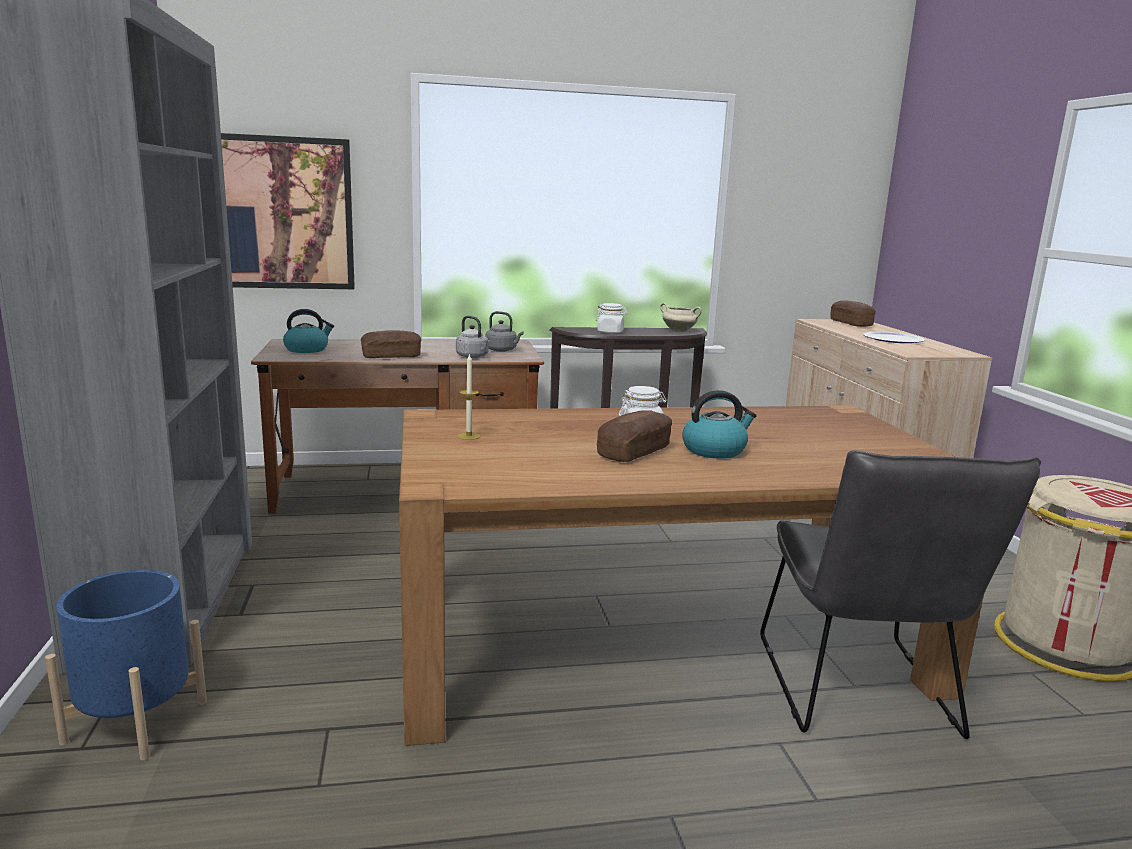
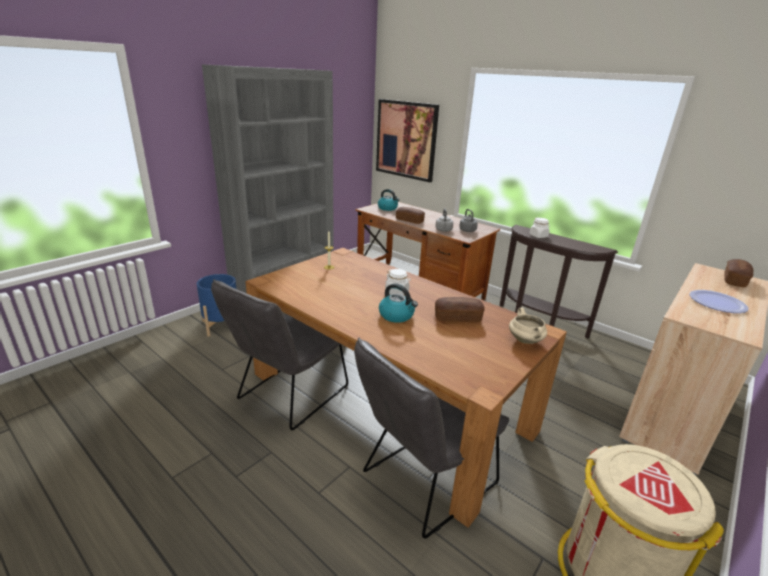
camera: 50 degrees right, 10 degrees up
bread [597,410,672,462] -> bread moved to [435,297,485,323]
beige cooking pot [660,302,702,332] -> beige cooking pot moved to [509,308,547,344]
none -> grey chair [211,279,348,430]

